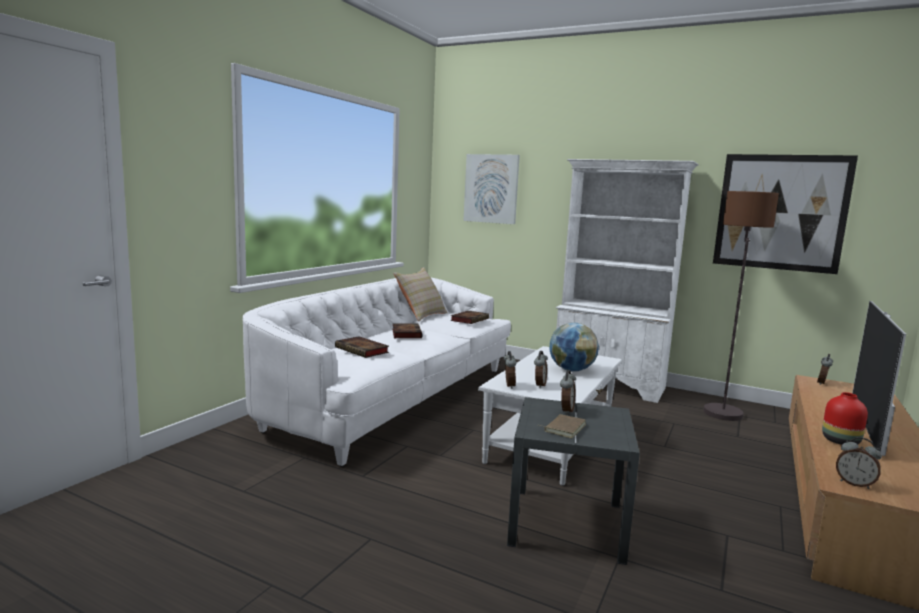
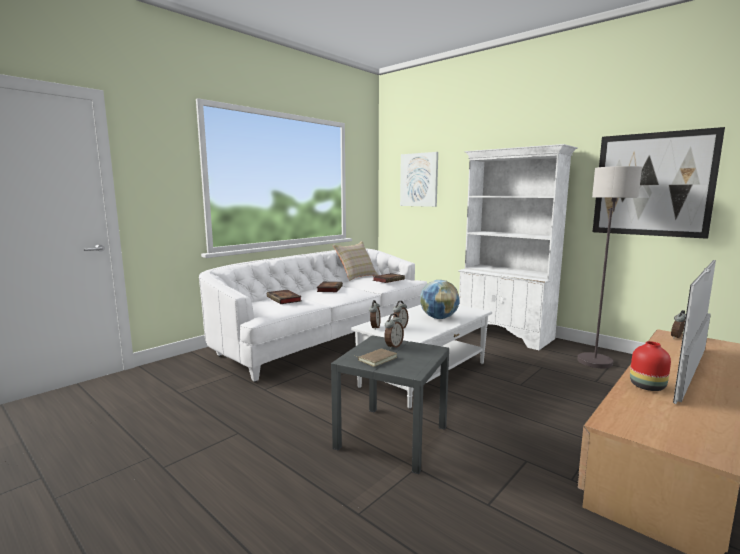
camera: 15 degrees right, 0 degrees up
brown floor lamp [703,191,779,421] -> grey floor lamp [577,166,642,368]
alarm clock [836,437,882,489] -> none

